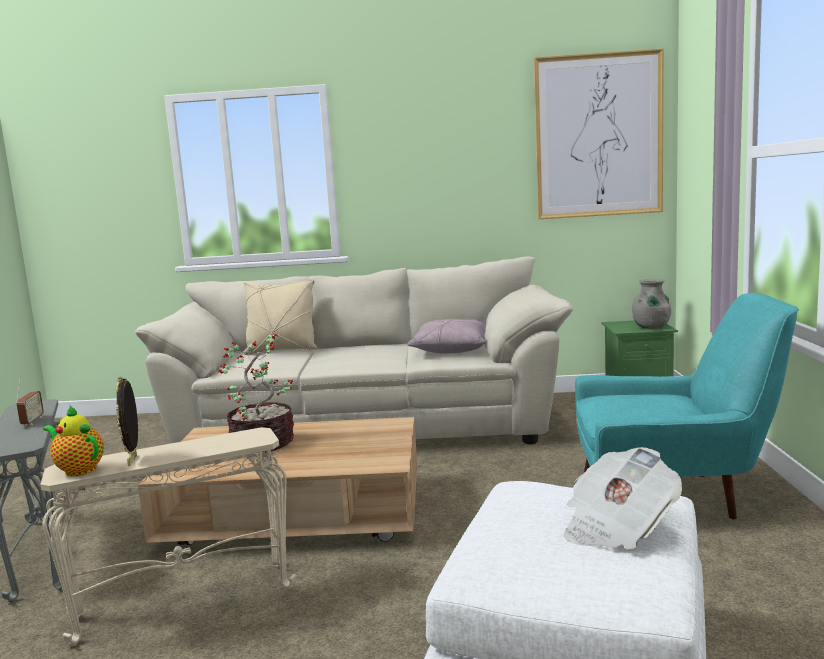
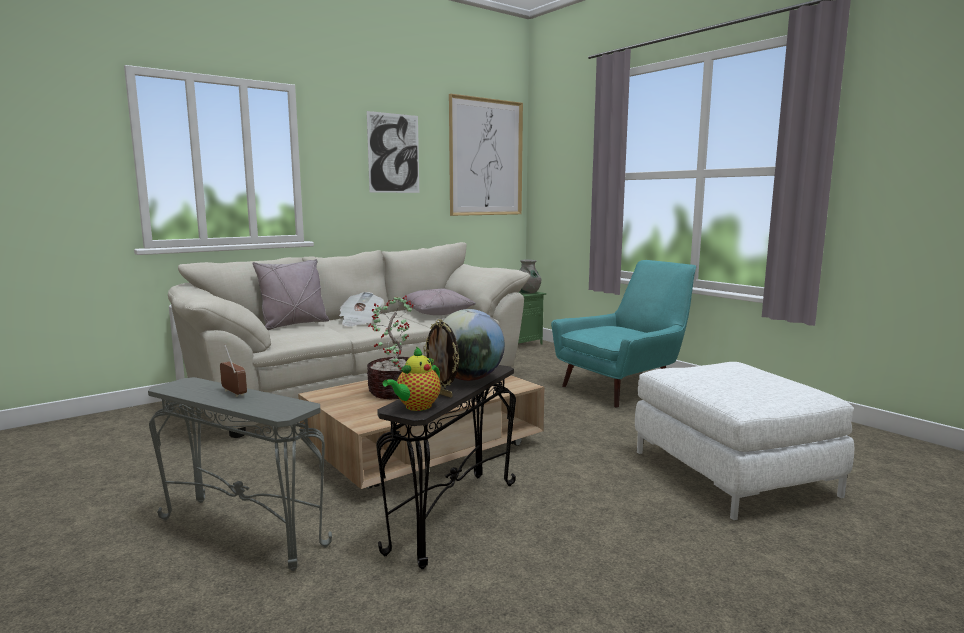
camera: 40 degrees left, 0 degrees up
beige side table [41,427,296,646] -> black side table [376,365,516,569]
teapot [43,405,104,476] -> teapot turned 45 degrees counterclockwise [382,346,441,411]
beige pillow [244,279,317,355] -> purple pillow [252,259,329,330]
newspaper [563,447,682,550] -> newspaper moved to [339,292,384,326]
none -> picture [367,111,419,193]
none -> globe [443,309,505,381]

